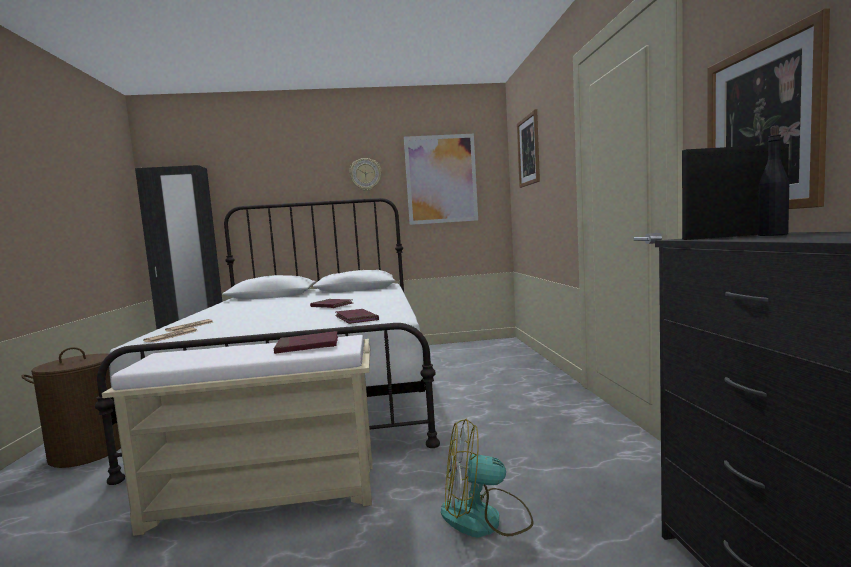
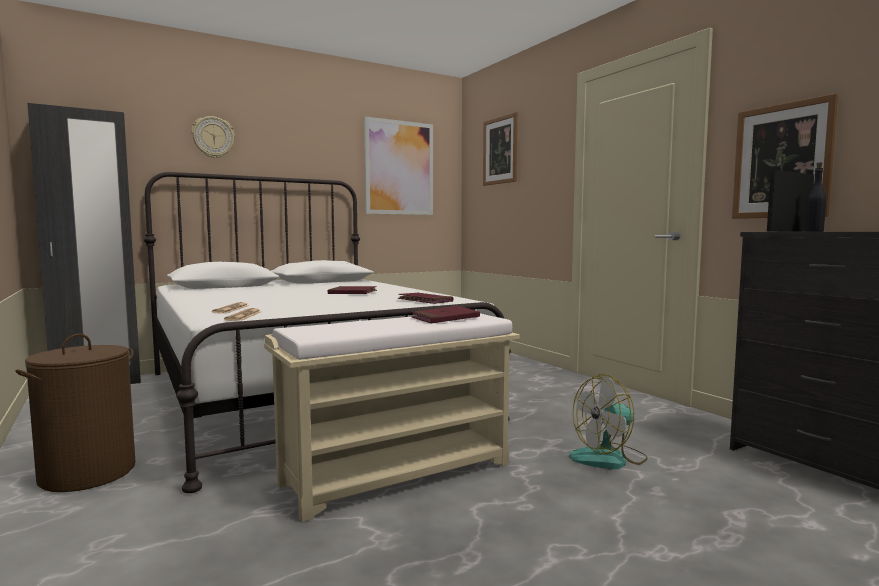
camera: 25 degrees left, 0 degrees up
wall clock [349,158,382,191] -> wall clock moved to [191,116,235,158]

